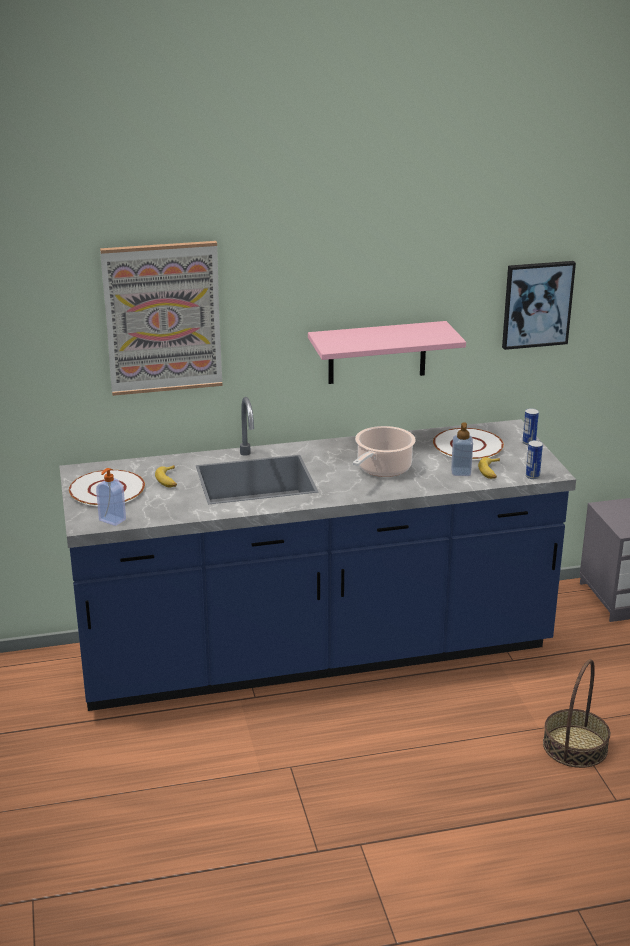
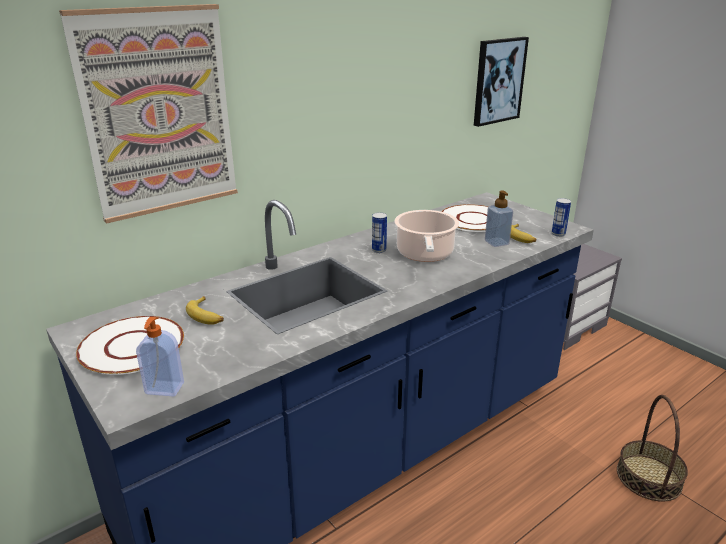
camera: 25 degrees left, 0 degrees up
pink shelf [308,321,466,384] -> none
can [523,408,539,445] -> can moved to [372,212,387,253]

